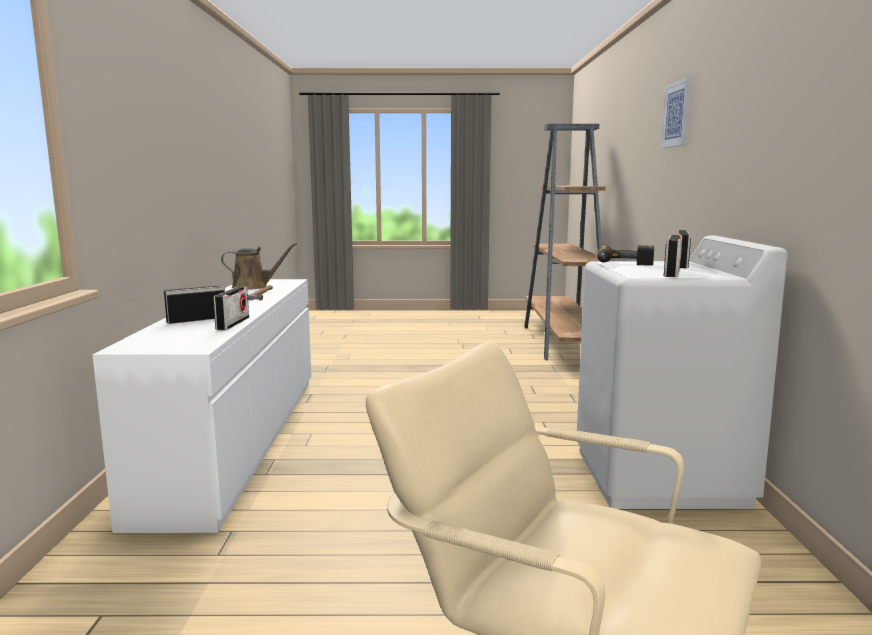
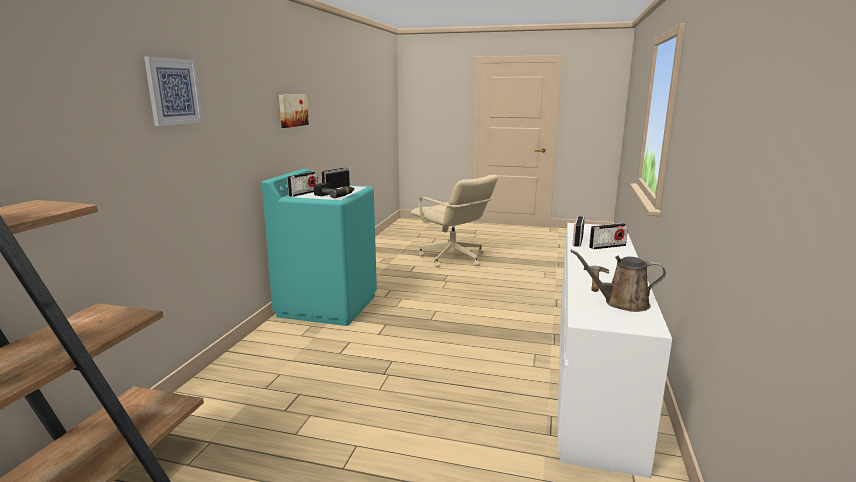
camera: 165 degrees left, 5 degrees up
white washing machine [577,236,787,509] -> turquoise washing machine [262,169,377,326]
none -> picture [279,94,309,128]

